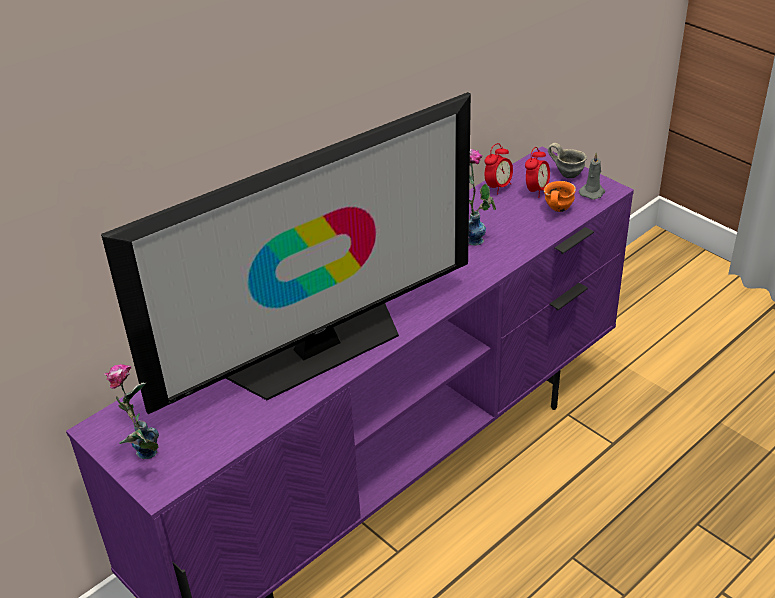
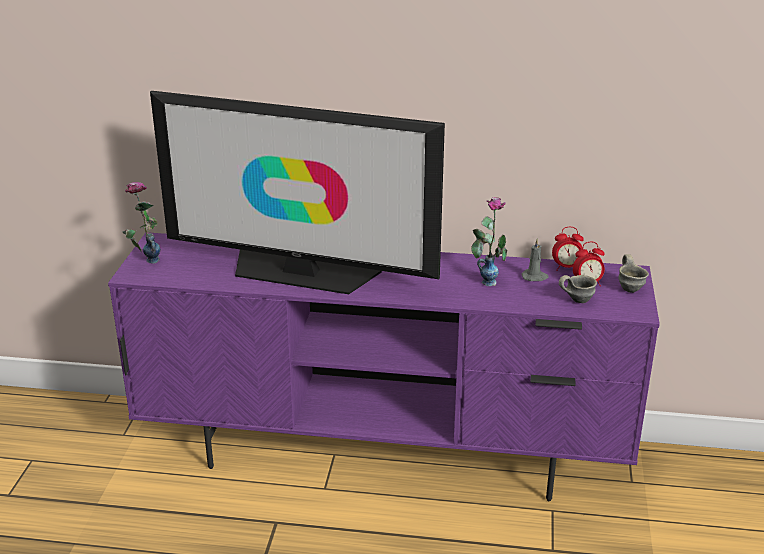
camera: 50 degrees right, 10 degrees down
orange mug [544,181,576,212] -> grey mug [559,275,597,303]
grey candle [579,152,605,200] -> grey candle moved to [522,238,549,281]

